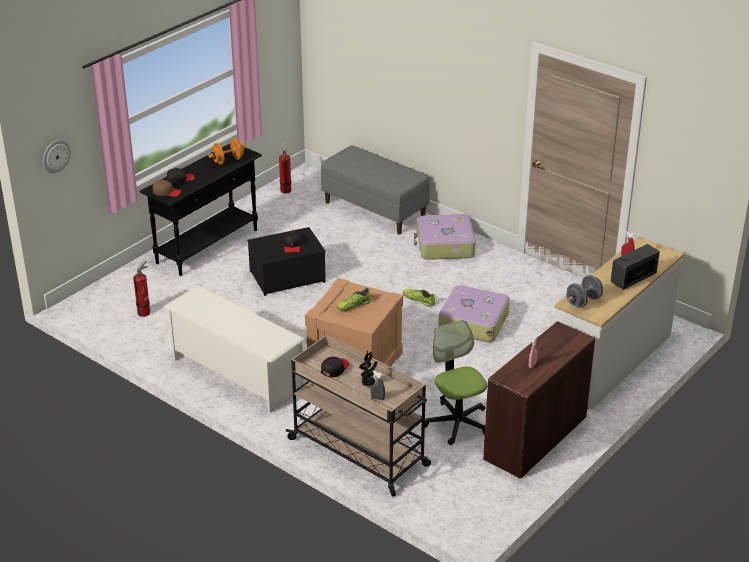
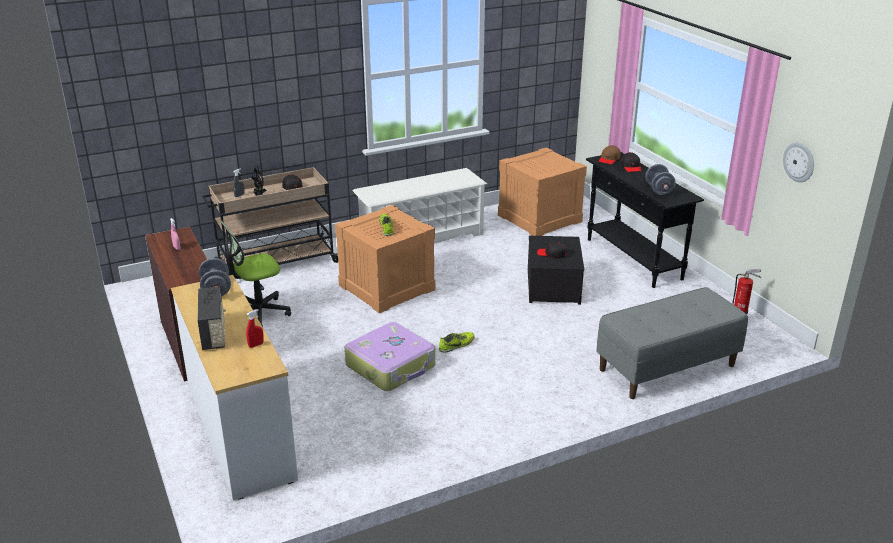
camera: 115 degrees right, 5 degrees down
wall clock [43,139,71,173] -> wall clock moved to [783,143,814,182]
fire extinguisher [133,260,150,317] -> crate [498,147,587,236]
orange dumbbell [208,138,246,165] -> grey dumbbell [645,164,676,195]
suitcase [414,214,476,260] -> none
office chair [425,320,487,445] -> office chair turned 150 degrees clockwise [220,221,291,327]

